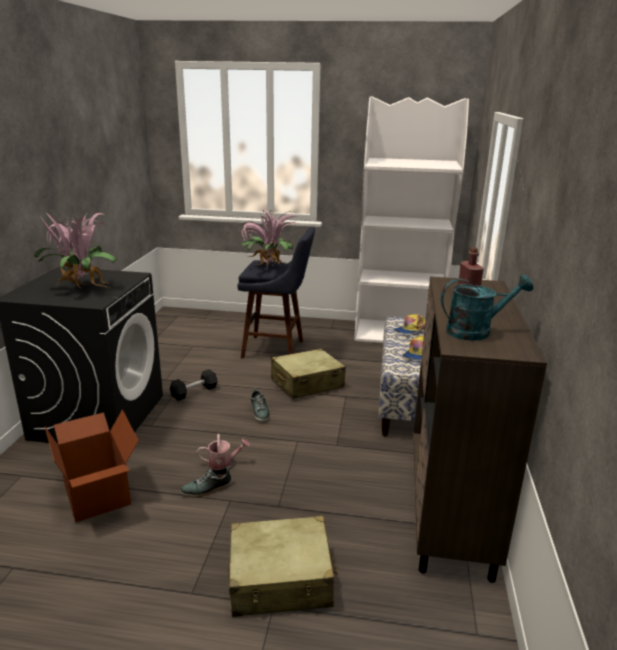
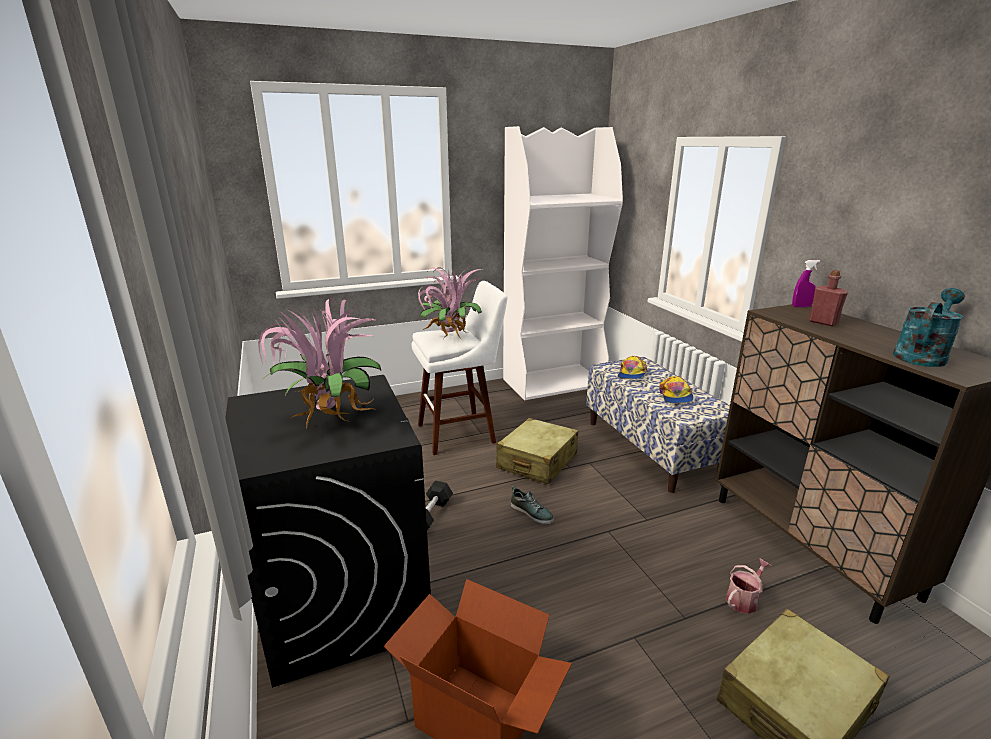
camera: 30 degrees left, 0 degrees up
shoe [180,465,231,497] -> none
watering can [197,434,250,470] -> watering can moved to [726,559,771,614]
blue stool [237,226,315,359] -> white stool [412,281,508,455]
none -> purple spray bottle [792,260,820,307]

